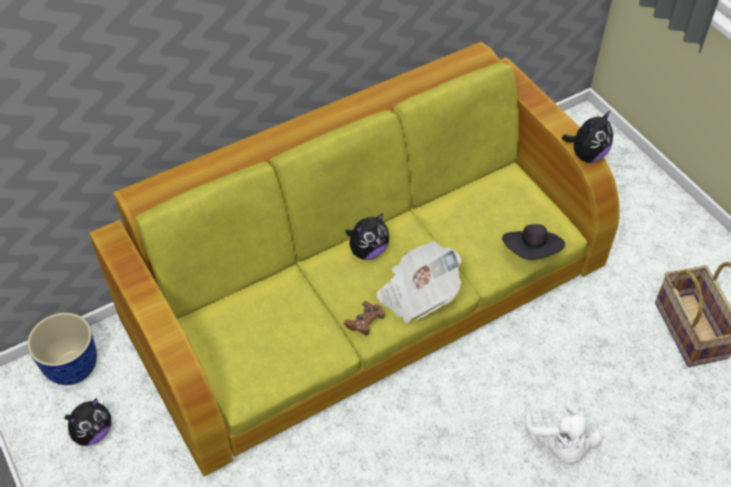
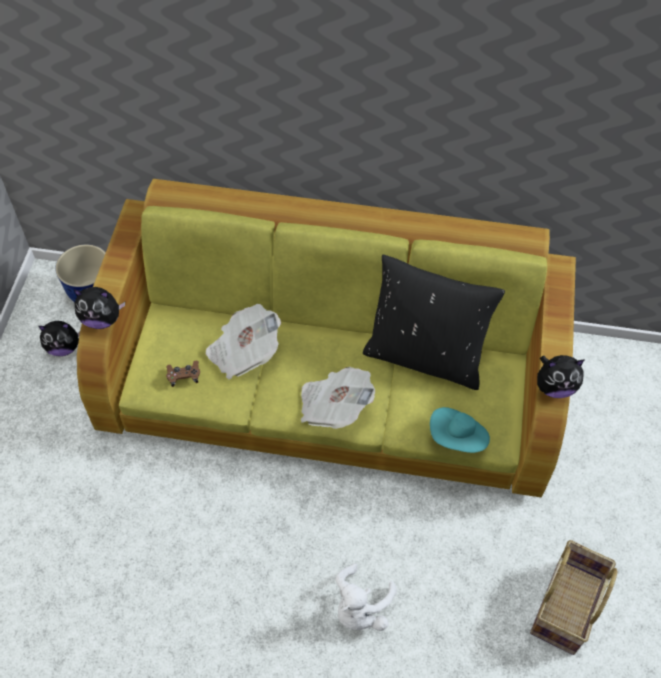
camera: 40 degrees right, 5 degrees up
brown game controller [344,301,385,336] -> brown game controller moved to [166,361,200,387]
plush toy [345,213,389,260] -> plush toy moved to [74,287,125,329]
black hat [502,224,565,260] -> turquoise hat [430,407,490,453]
none -> newspaper [206,304,281,380]
none -> black pillow [363,255,505,390]

